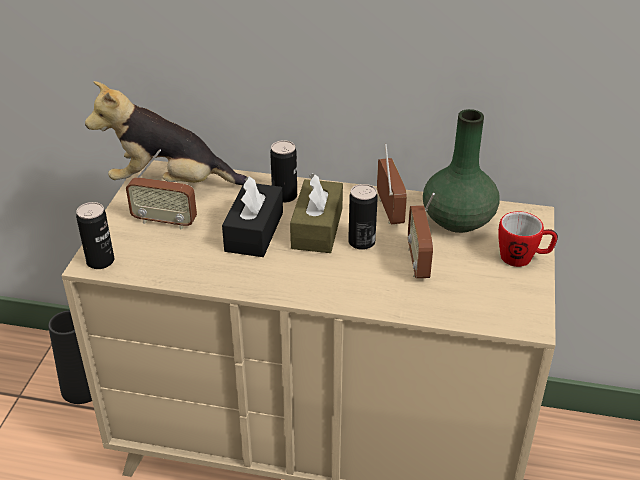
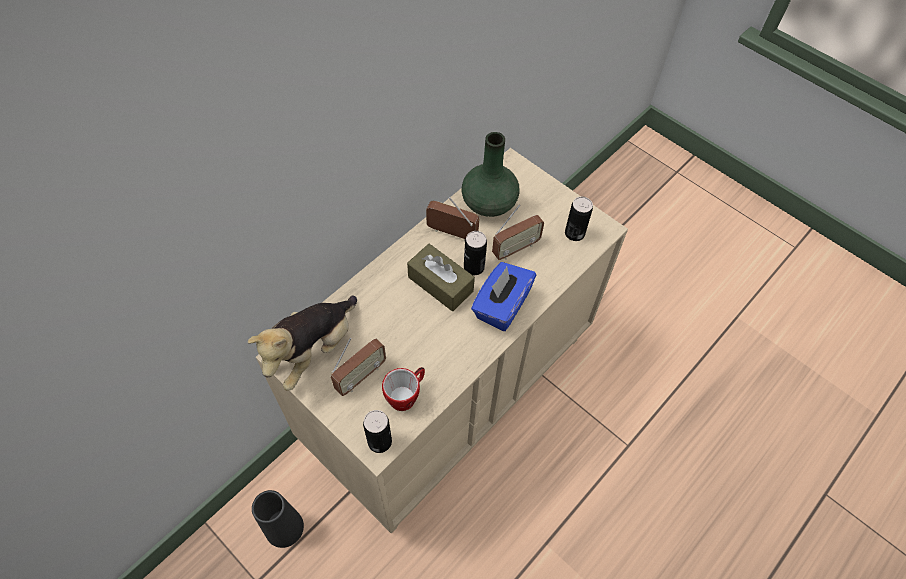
camera: 60 degrees left, 20 degrees up
black tissue box [222,176,283,257] -> none
can [270,140,297,203] -> can moved to [565,197,593,241]
radio [408,193,435,278] -> radio turned 60 degrees counterclockwise [492,204,544,260]
mug [498,211,558,267] -> mug moved to [382,367,425,411]
none -> blue tissue box [471,262,536,331]

